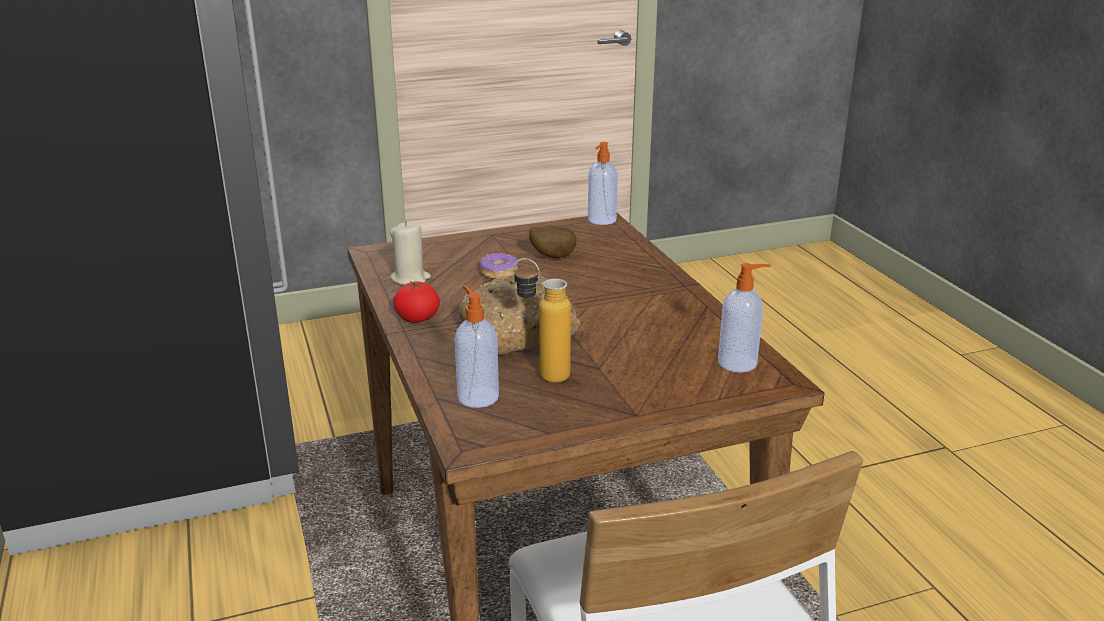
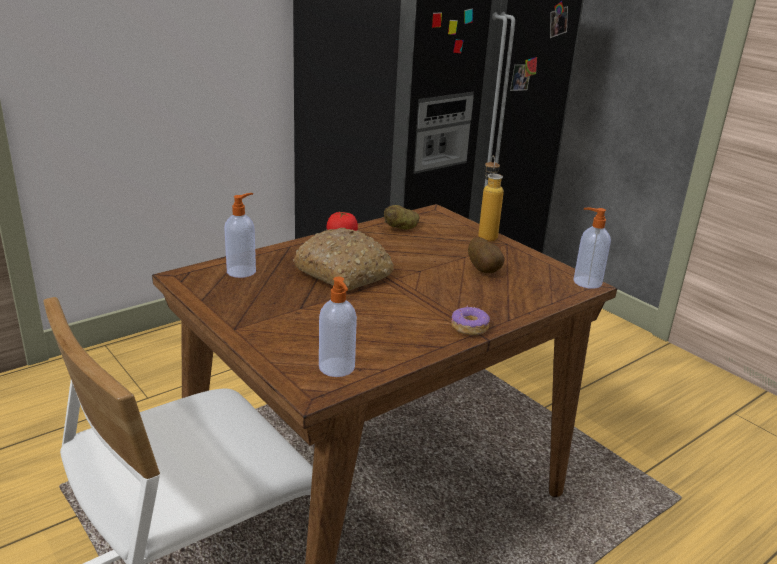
camera: 70 degrees right, 0 degrees up
beige candle [390,221,431,285] -> potato [384,205,419,230]
donut [480,253,518,279] -> donut moved to [451,306,490,335]
bottle [513,258,571,383] -> bottle moved to [478,155,504,241]

